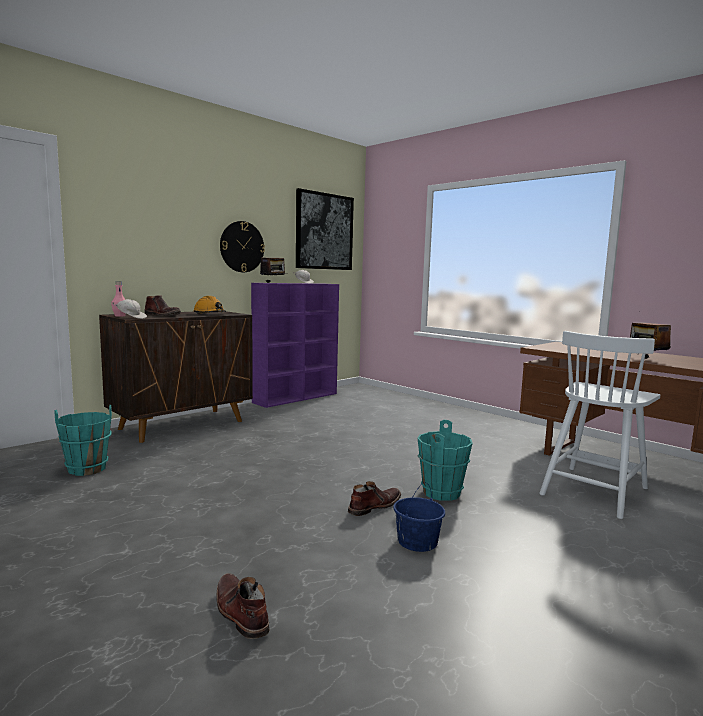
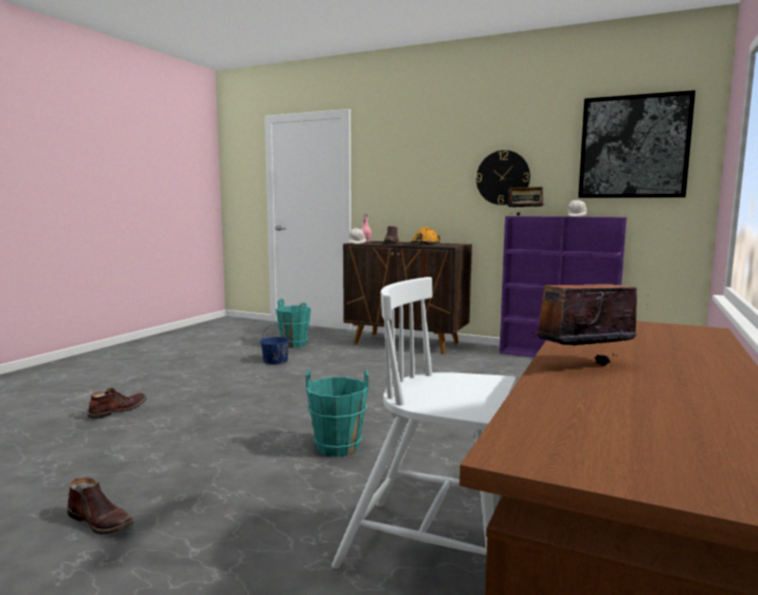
camera: 70 degrees right, 0 degrees up
brown boot [348,481,401,516] -> brown boot moved to [67,477,133,535]
blue bucket [393,483,445,552] -> blue bucket moved to [260,325,290,364]

